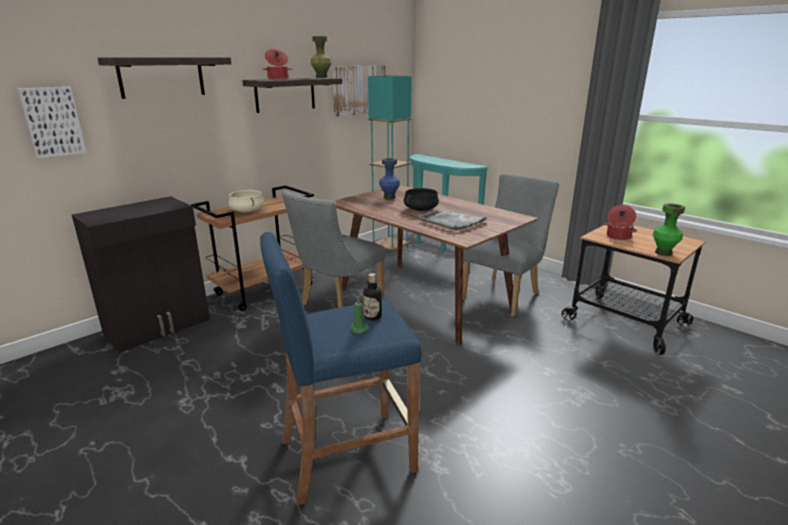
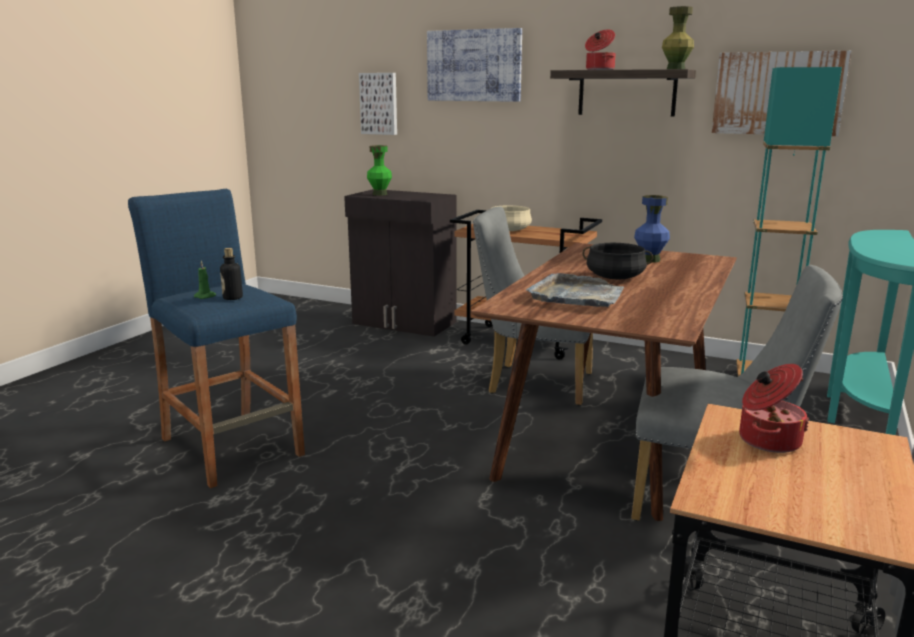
camera: 70 degrees right, 5 degrees down
shelf [98,57,231,99] -> picture [427,28,522,102]
green vase [652,203,685,256] -> green vase moved to [367,145,392,196]

